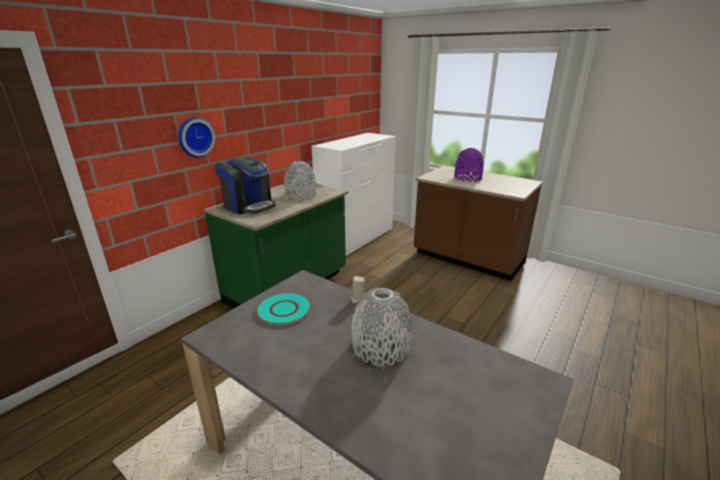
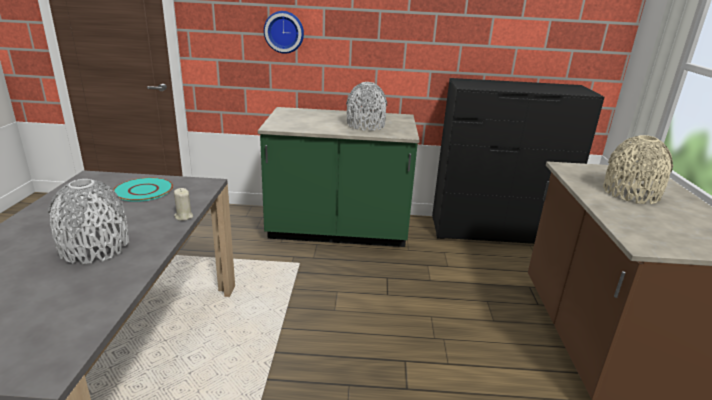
camera: 55 degrees right, 0 degrees up
coffee machine [214,157,276,214] -> none
white dresser [312,133,396,256] -> black dresser [432,78,604,244]
purple vase [454,148,484,182] -> beige vase [603,135,673,204]

